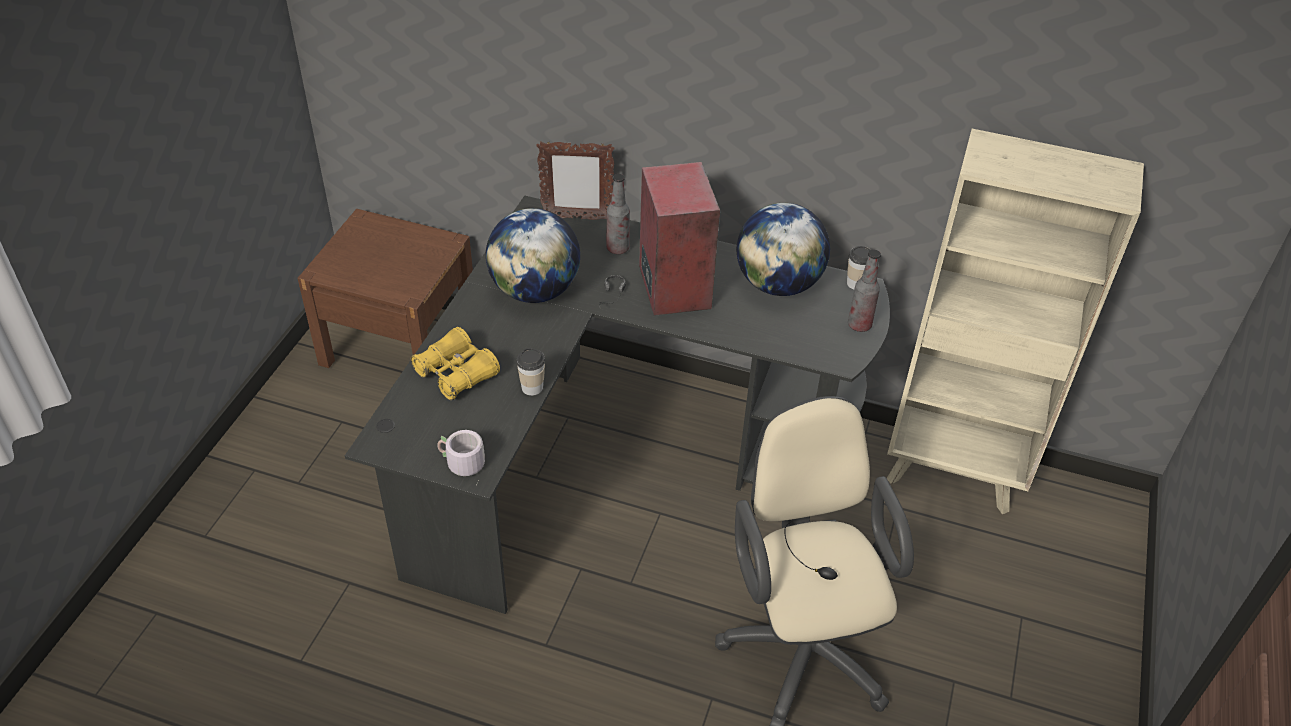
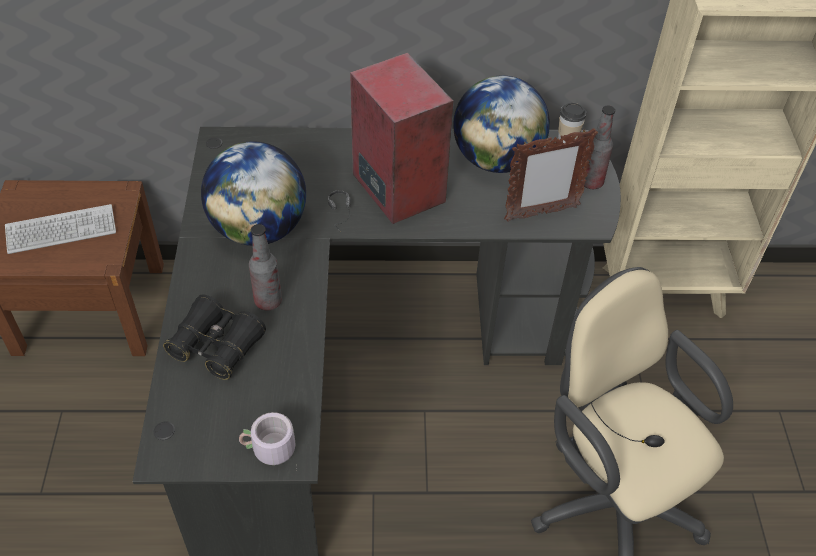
camera: 20 degrees left, 5 degrees up
yellow binoculars [411,327,500,400] -> black binoculars [163,294,266,380]
cup [516,348,545,396] -> none
picture frame [536,140,615,220] -> picture frame moved to [504,128,598,222]
bottle [606,174,630,254] -> bottle moved to [249,224,282,311]
none -> keyboard [5,204,116,254]

